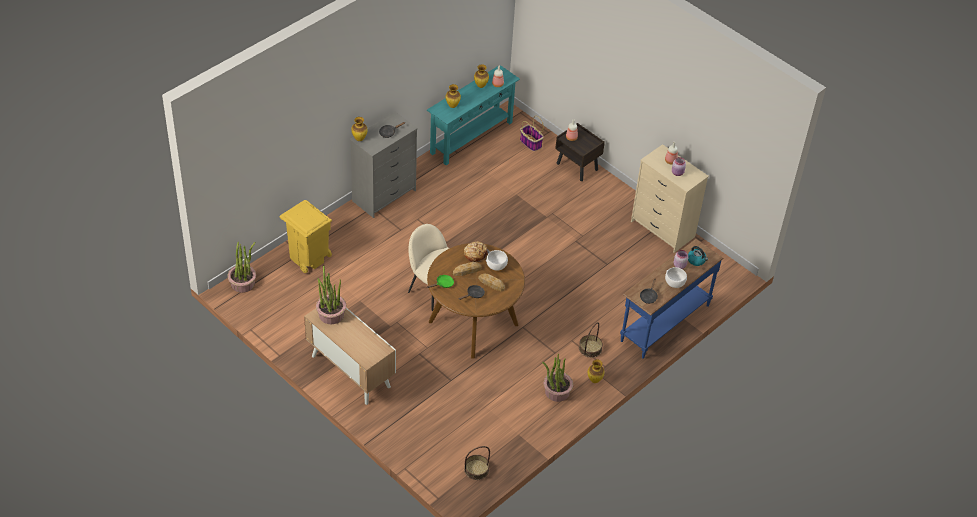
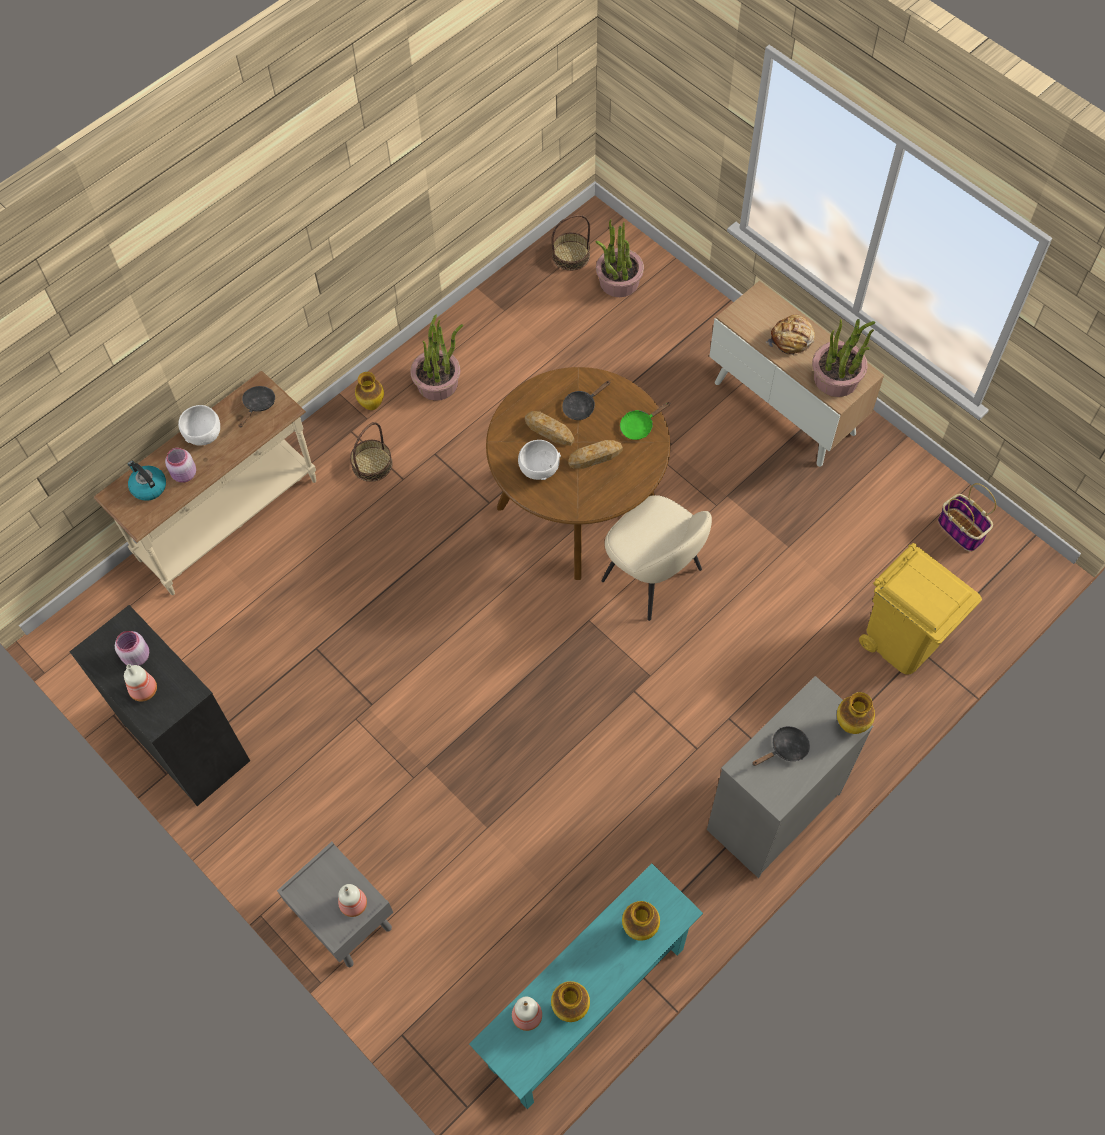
camera: 175 degrees left, 15 degrees up
potted plant [228,241,256,293] -> potted plant moved to [595,219,644,297]
bread [464,242,491,262] -> bread moved to [765,315,815,356]
basket [520,116,544,151] -> basket moved to [938,483,996,552]
brown nightstand [555,123,605,181] -> grey nightstand [277,842,393,967]
blue console table [620,239,724,359] -> beige console table [94,371,316,595]
beige dresser [631,144,709,253] -> black dresser [70,605,250,806]

